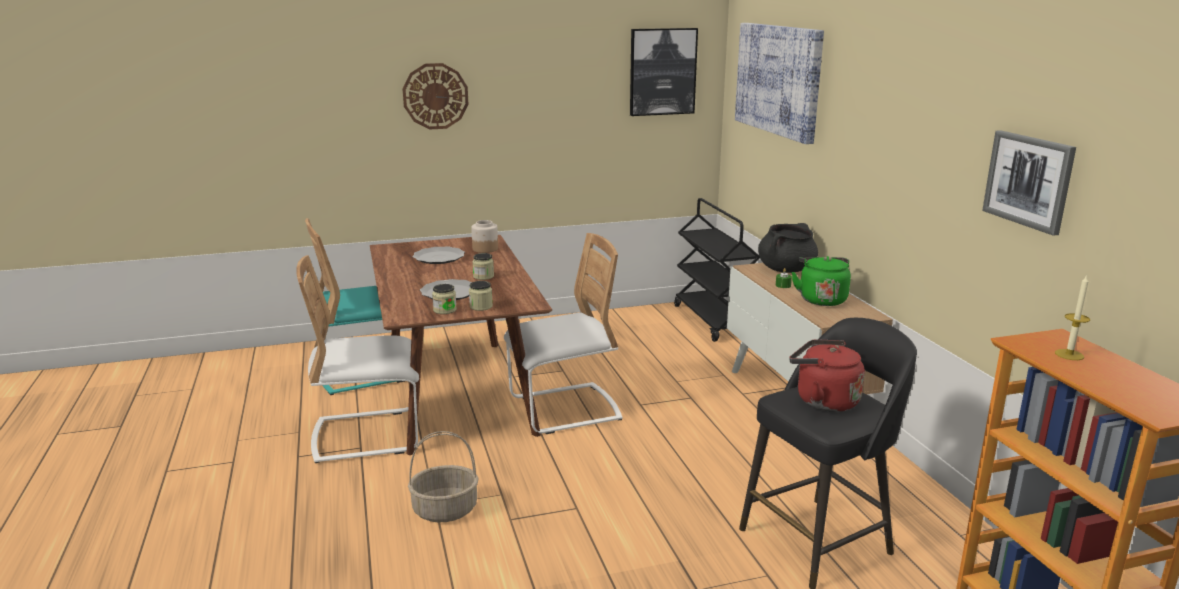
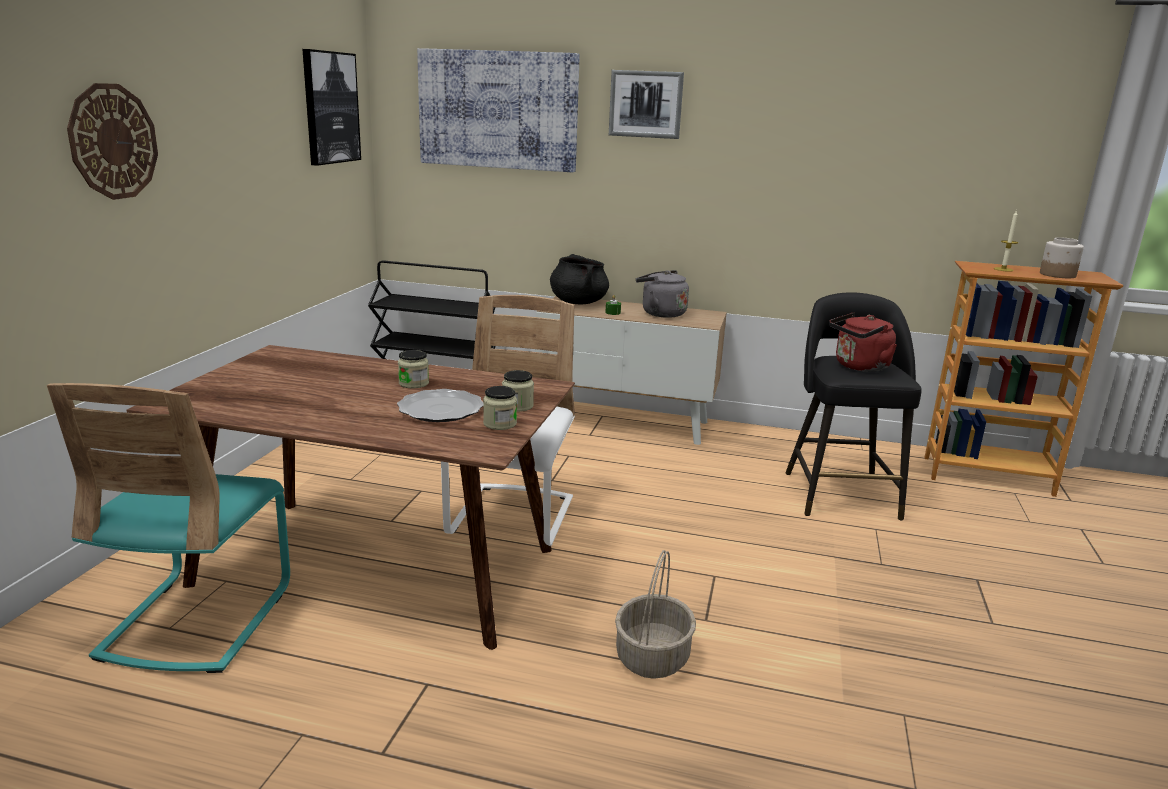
camera: 60 degrees left, 0 degrees up
white chair [296,255,419,463] -> none
plate [412,247,465,264] -> none
jar [471,220,498,253] -> jar moved to [1040,237,1084,278]
green kettle [791,256,851,306] -> grey kettle [636,270,689,318]
picture [982,130,1076,236] -> picture moved to [609,70,684,139]

